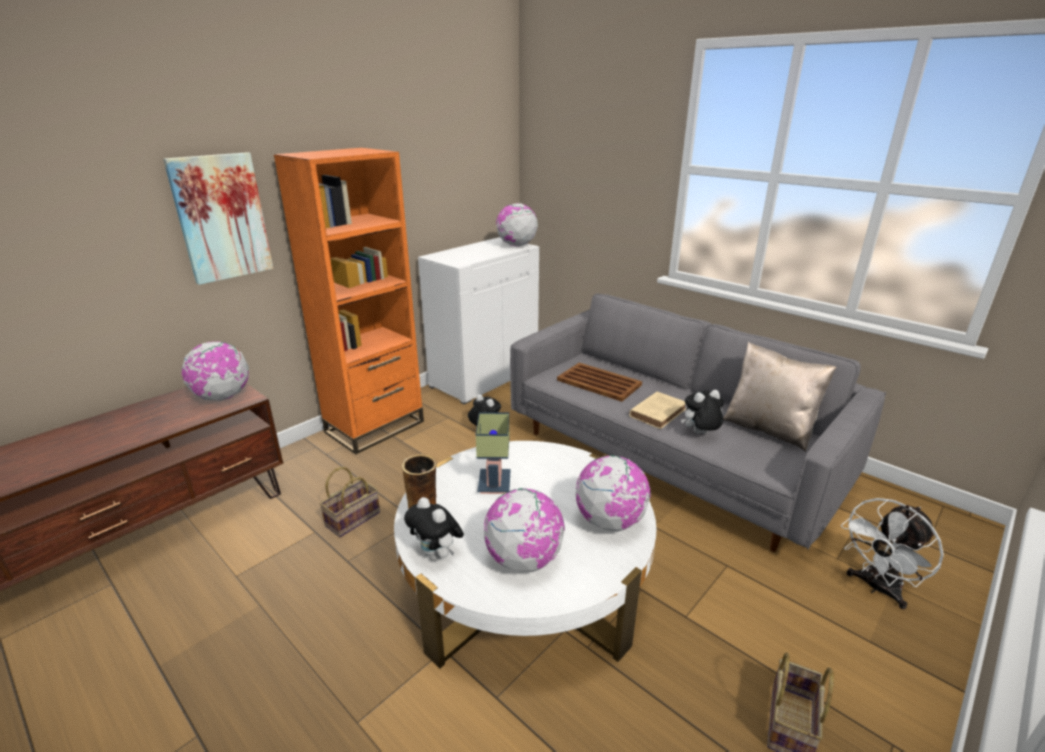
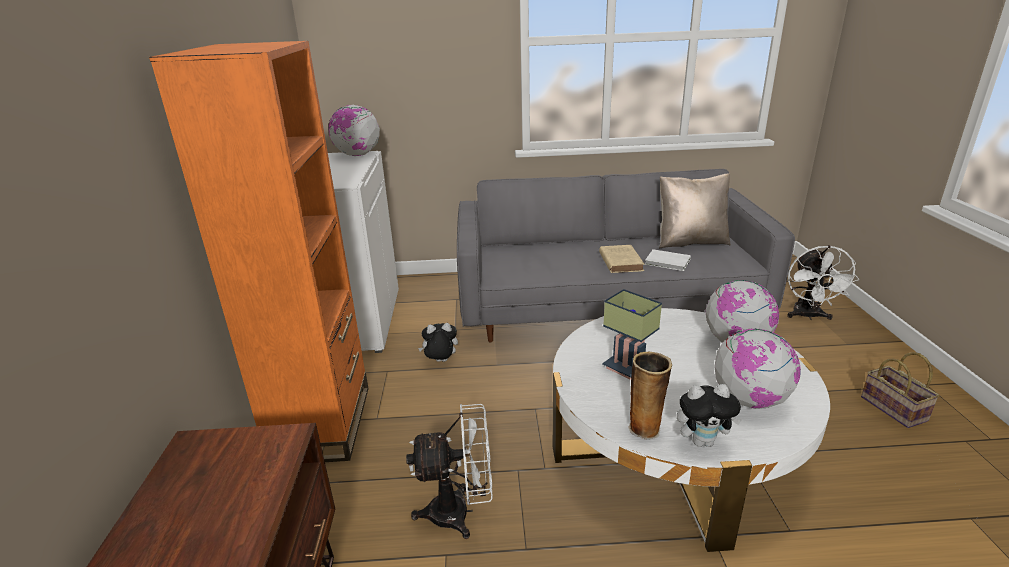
camera: 45 degrees left, 0 degrees up
picture [163,152,274,285] -> none
globe [182,341,249,401] -> none
basket [319,467,380,537] -> white fan [406,404,493,539]
brown tray [557,363,642,402] -> none
plush toy [681,390,724,434] -> white book [645,249,691,271]

